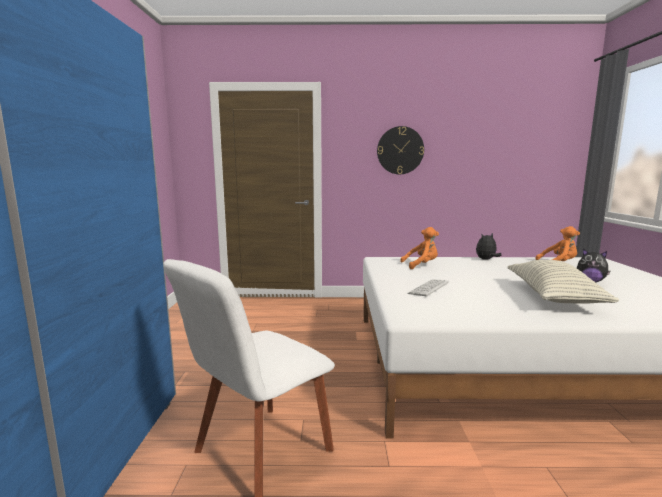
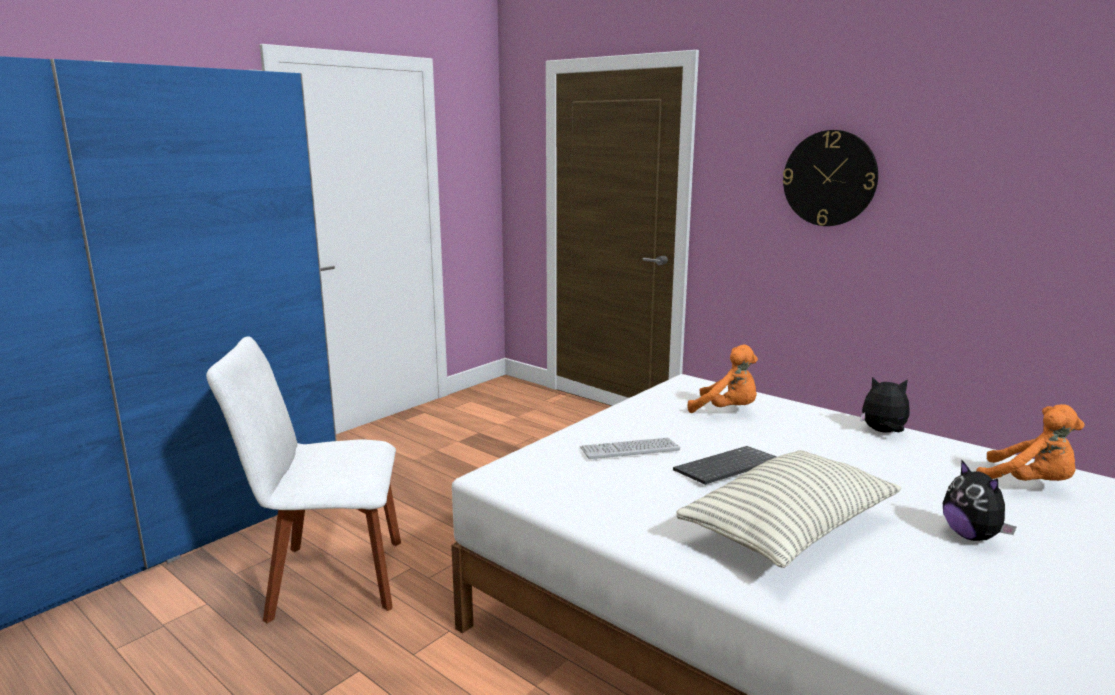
camera: 40 degrees right, 5 degrees up
none -> keyboard [673,446,777,485]

